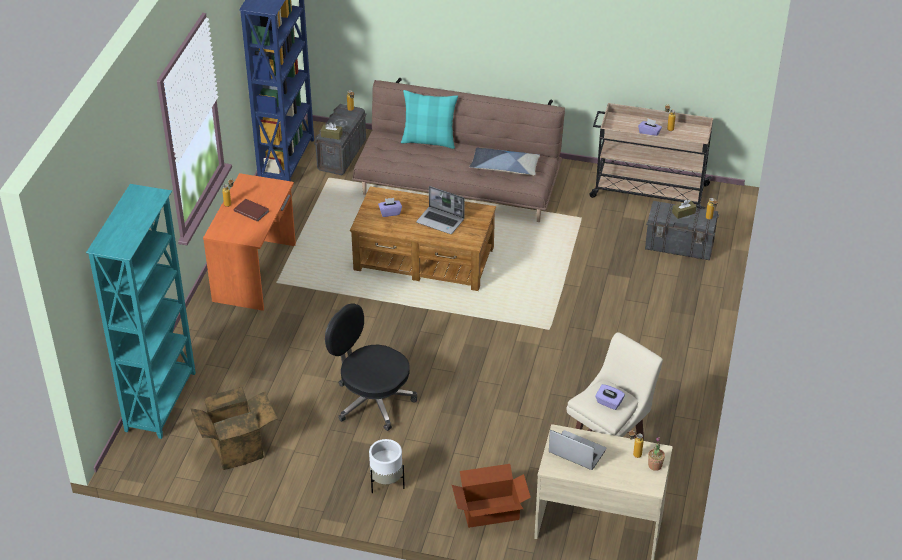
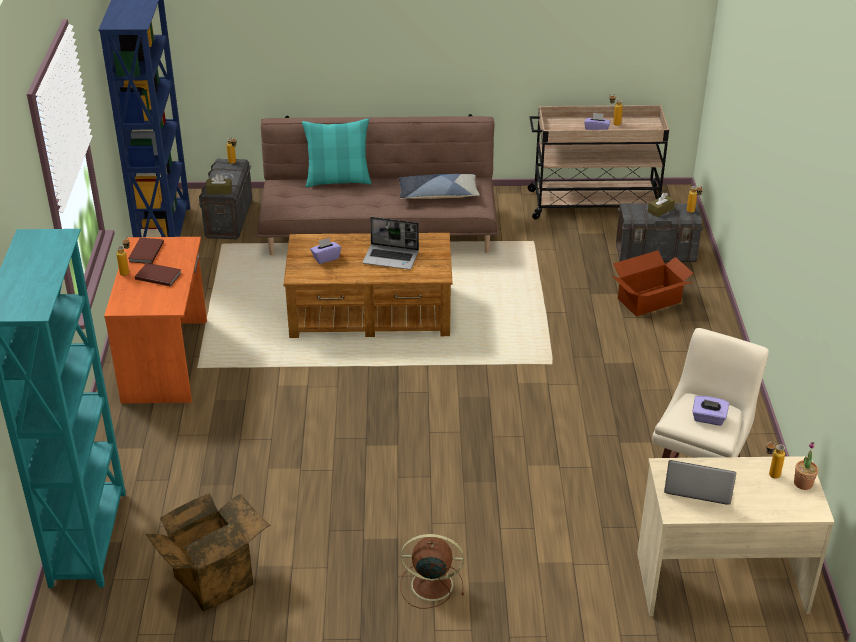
camera: 15 degrees left, 5 degrees down
black office chair [325,303,417,431] -> none
white planter [369,439,405,493] -> brown fan [400,534,464,609]
cardboard box [452,464,531,528] -> cardboard box moved to [612,250,693,316]
none -> brown book [128,238,164,264]

